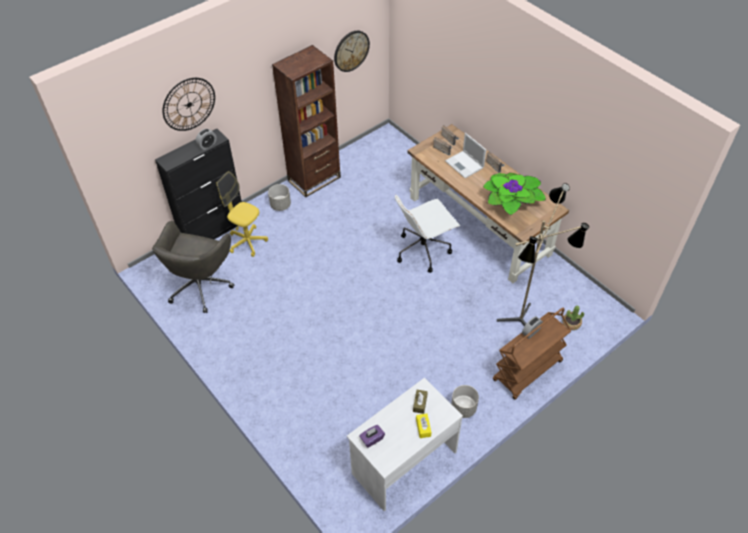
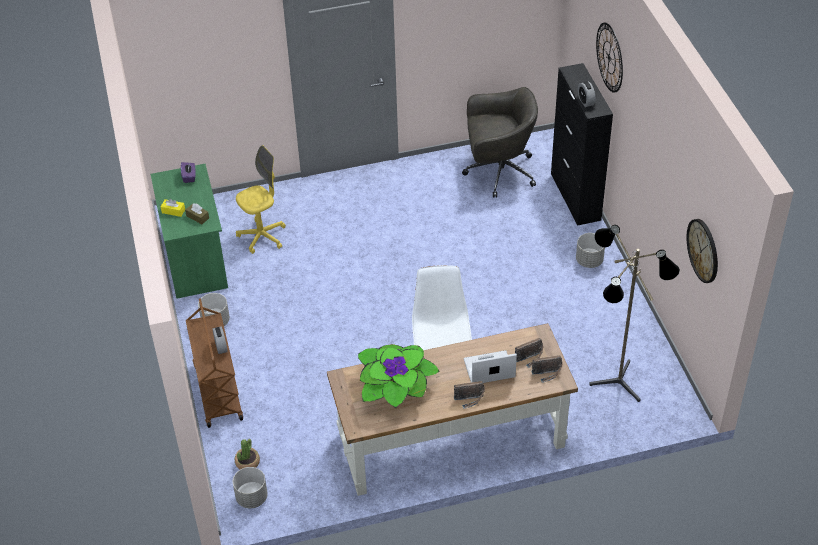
camera: 115 degrees right, 5 degrees down
grey office chair [152,221,235,313] -> grey office chair turned 135 degrees clockwise [462,87,538,198]
yellow office chair [217,171,268,257] -> yellow office chair moved to [236,145,286,254]
brown bookcase [272,45,341,197] -> none
white desk [347,378,463,512] -> green desk [151,164,228,299]
floor lamp [497,183,589,326] -> floor lamp moved to [589,225,680,402]
none -> grey planter [233,467,268,508]

